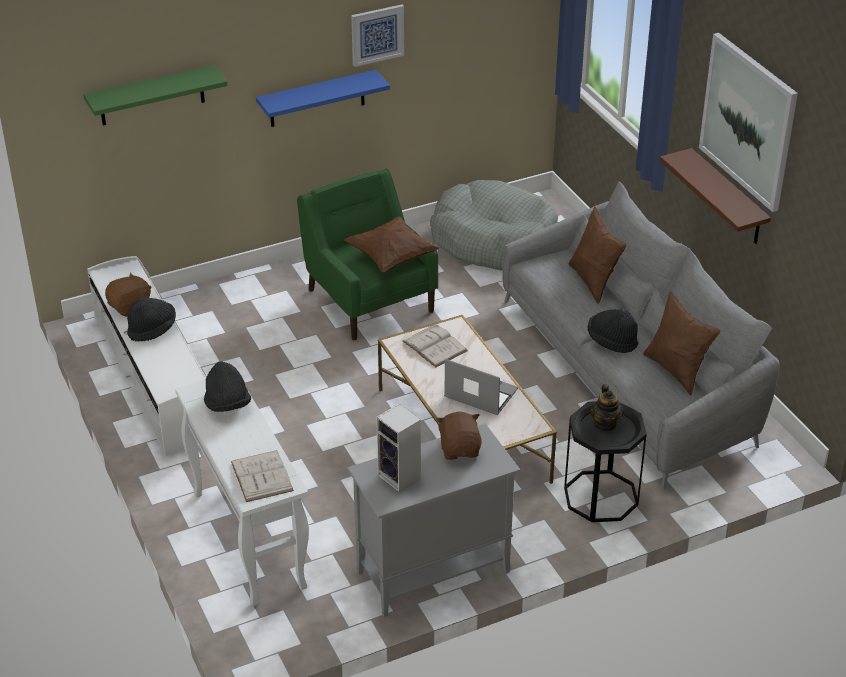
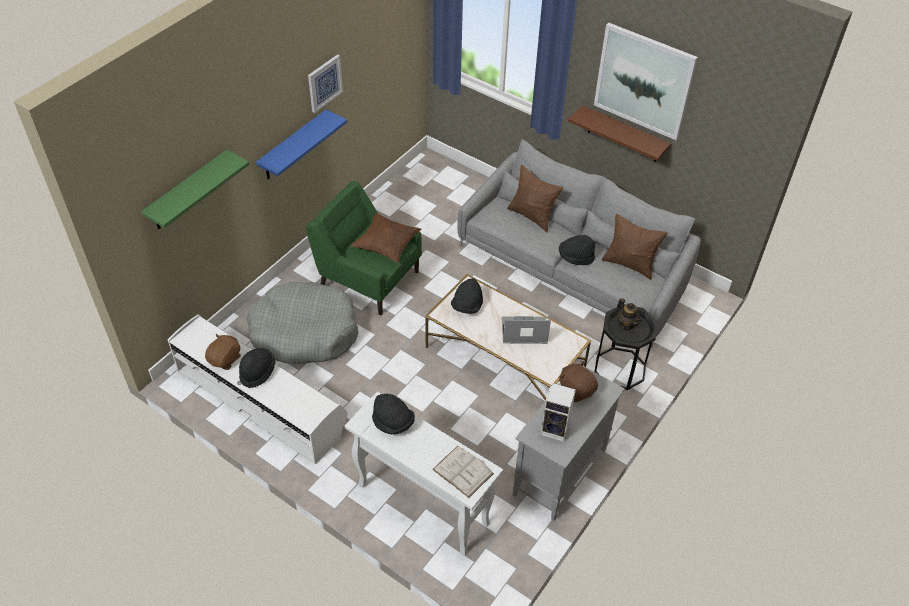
camera: 30 degrees left, 10 degrees up
white book [403,324,468,367] -> black hat [451,278,483,314]
grey dog bed [430,180,558,271] -> grey dog bed moved to [247,282,358,364]

